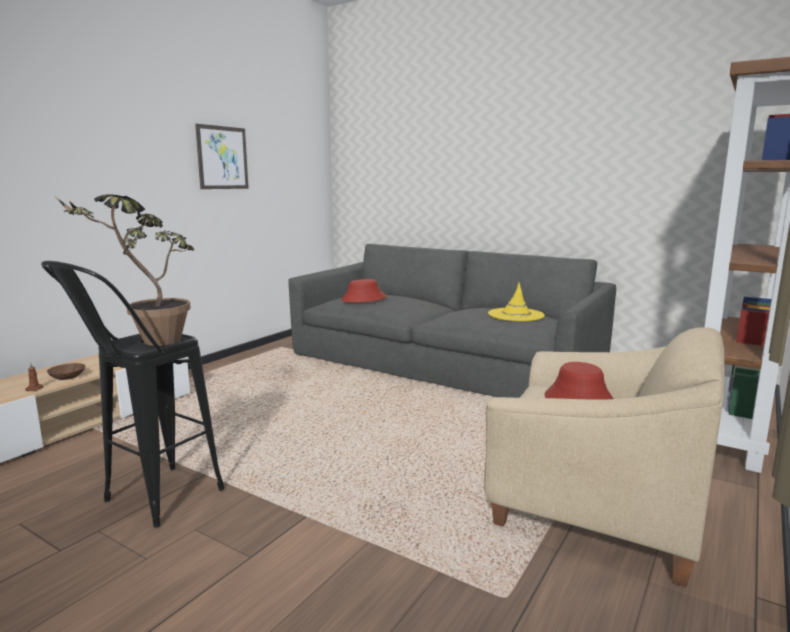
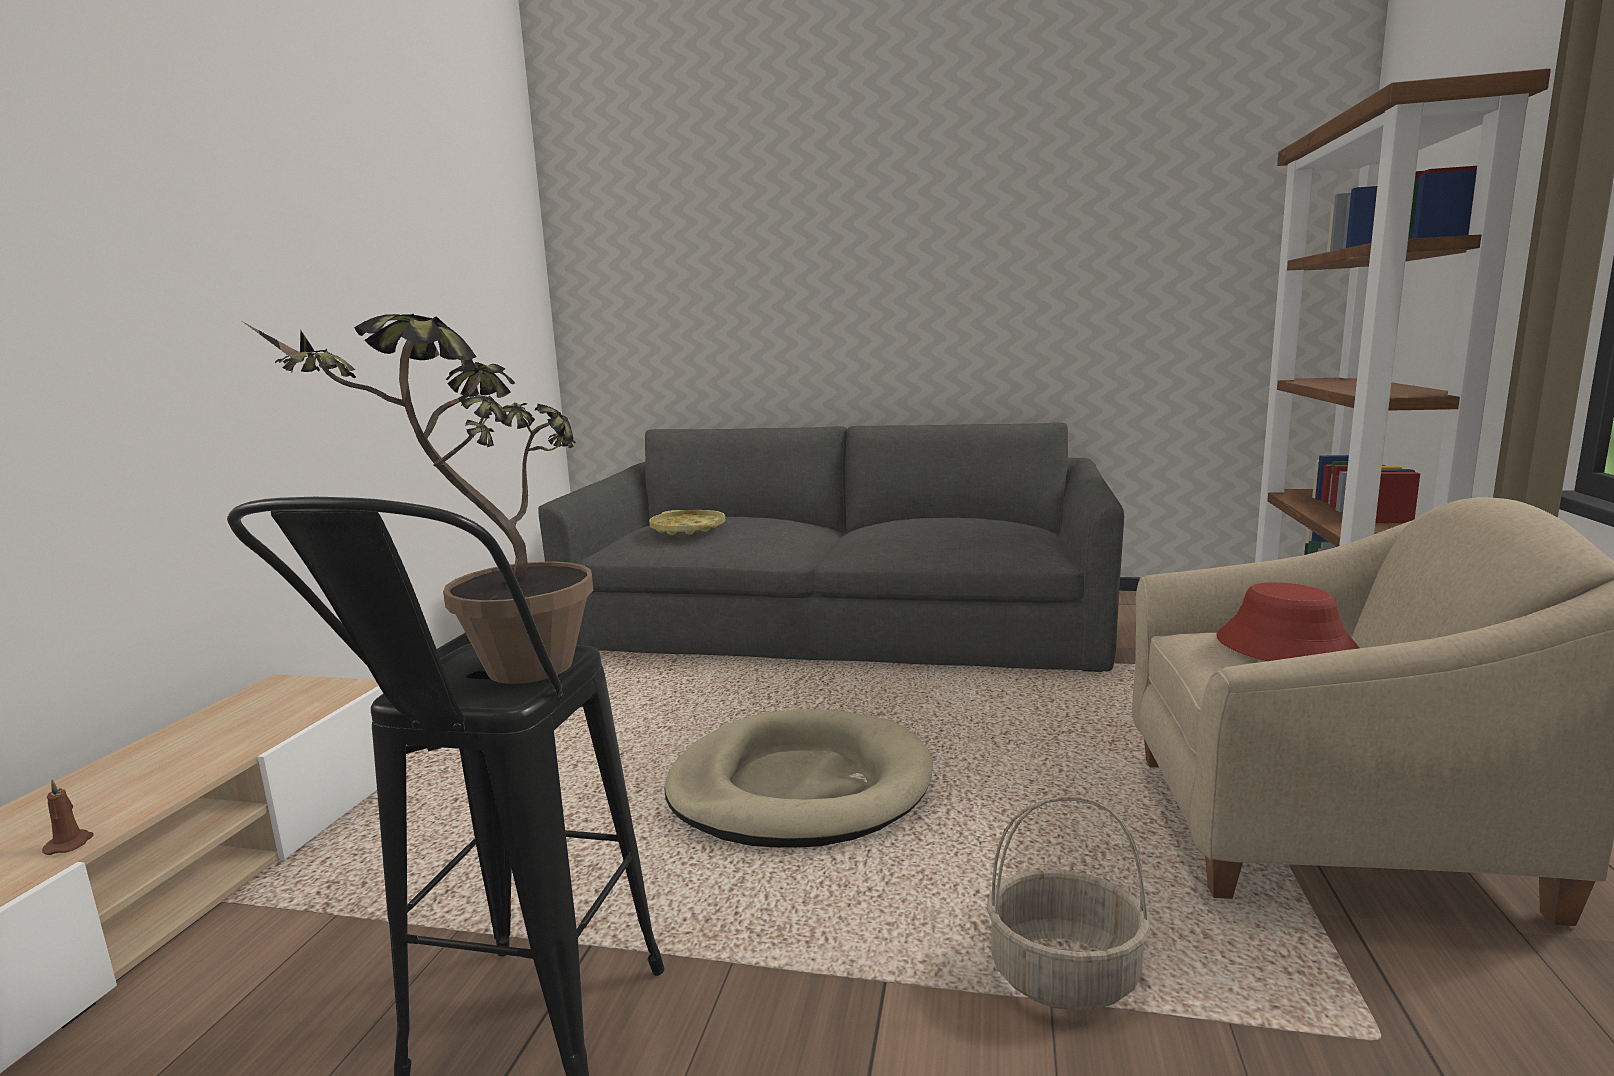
camera: 20 degrees left, 0 degrees up
brown bowl [47,363,86,380] -> none
picture [195,124,249,189] -> none
red hat [341,279,387,302] -> yellow tray [649,510,725,535]
yellow hat [488,282,545,321] -> none
none -> beige dog bed [665,709,932,848]
none -> basket [987,796,1150,1011]

